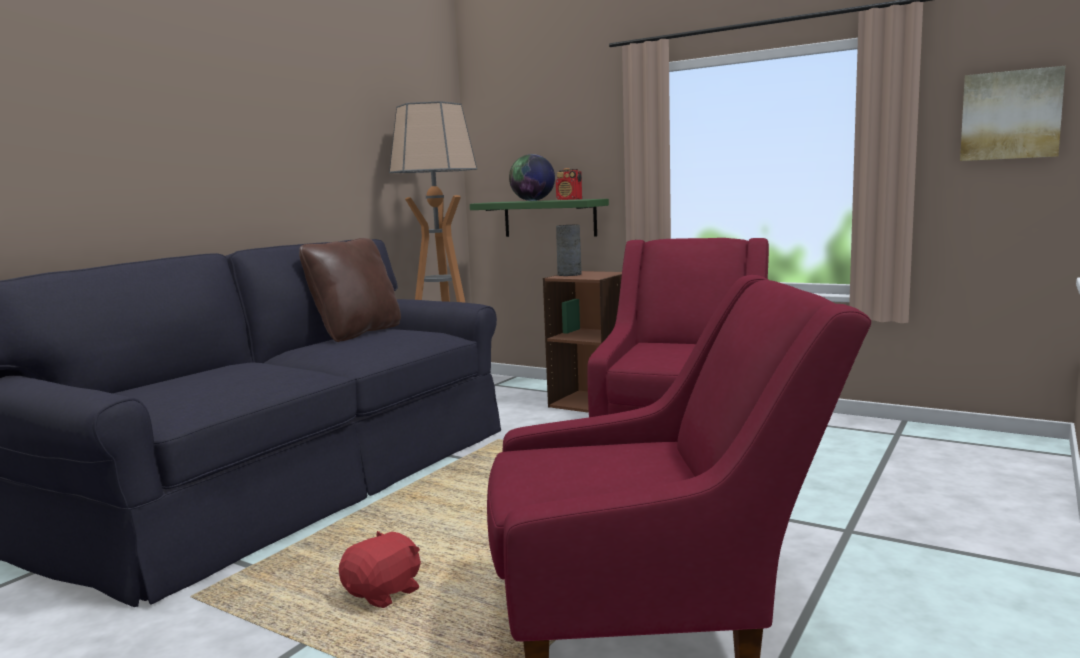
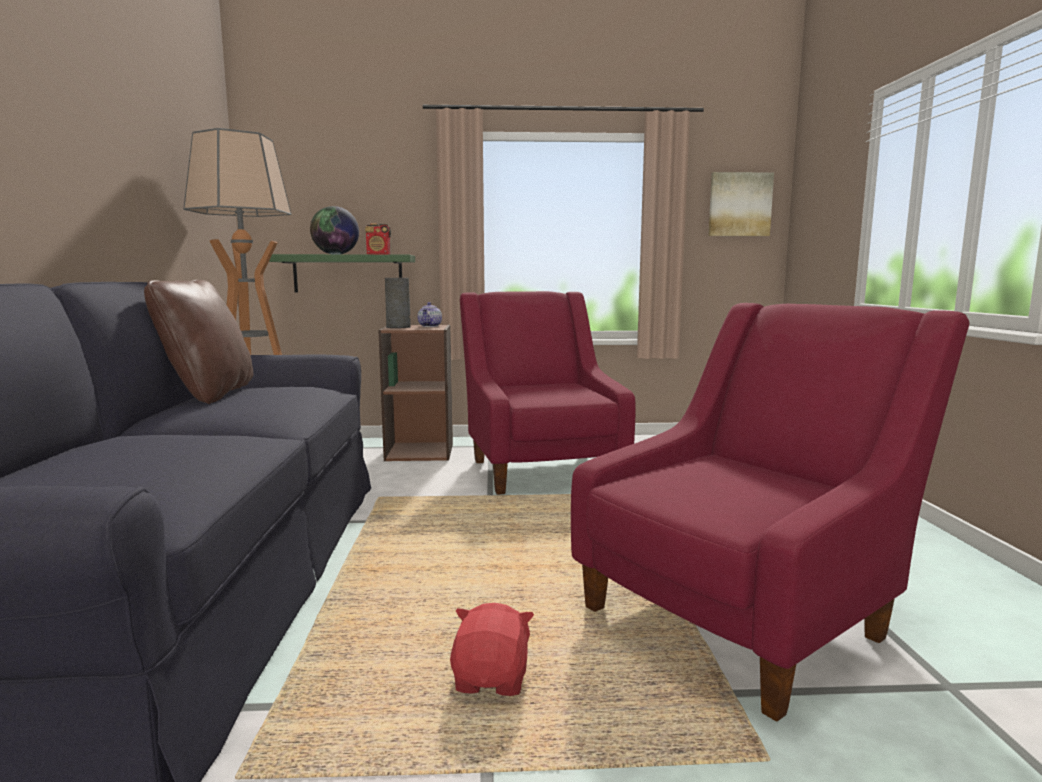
camera: 35 degrees left, 0 degrees up
none -> teapot [418,302,442,327]

